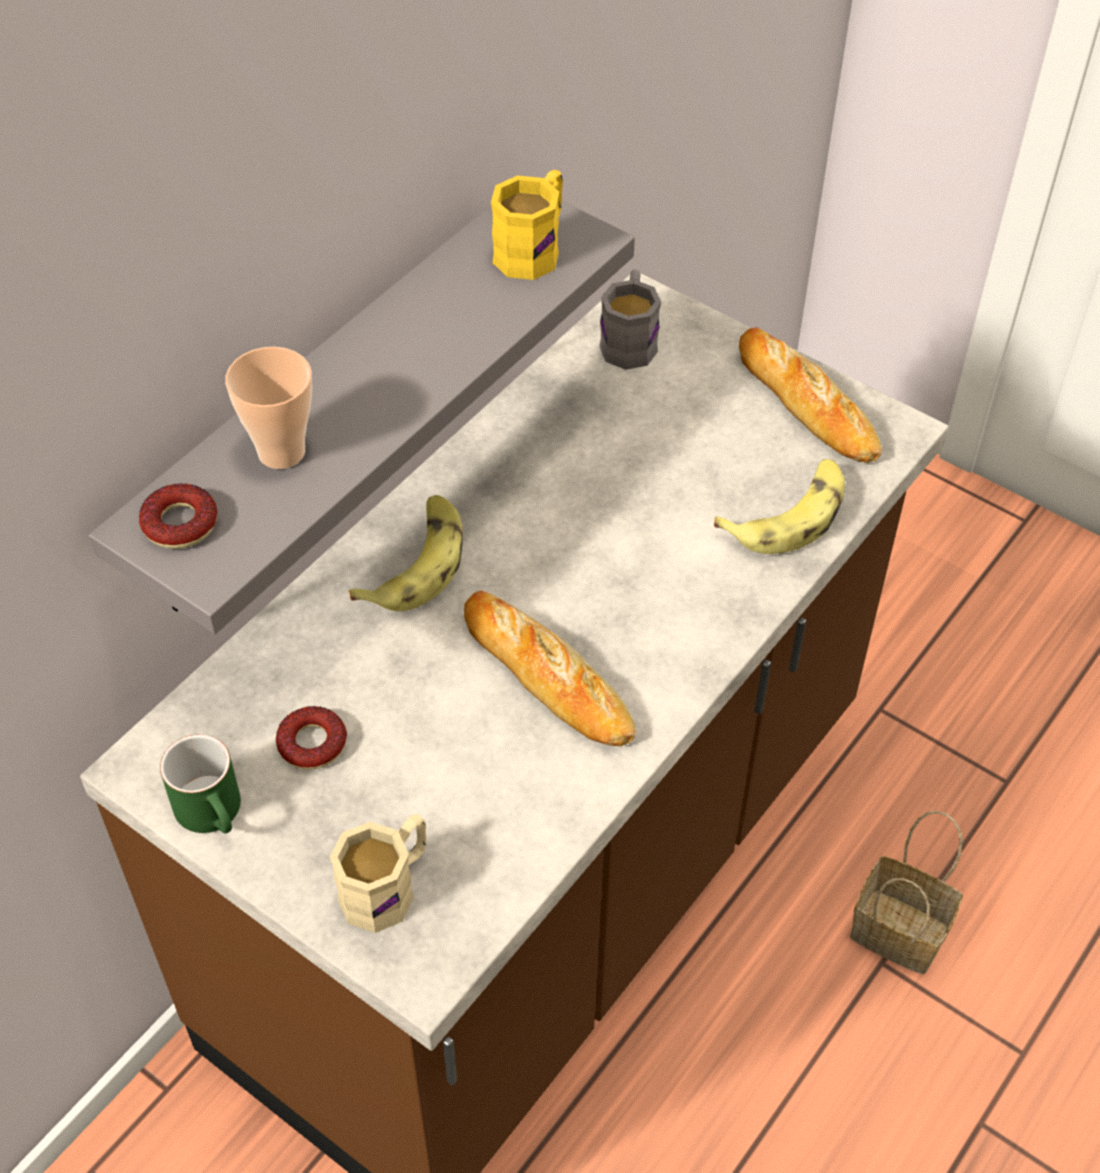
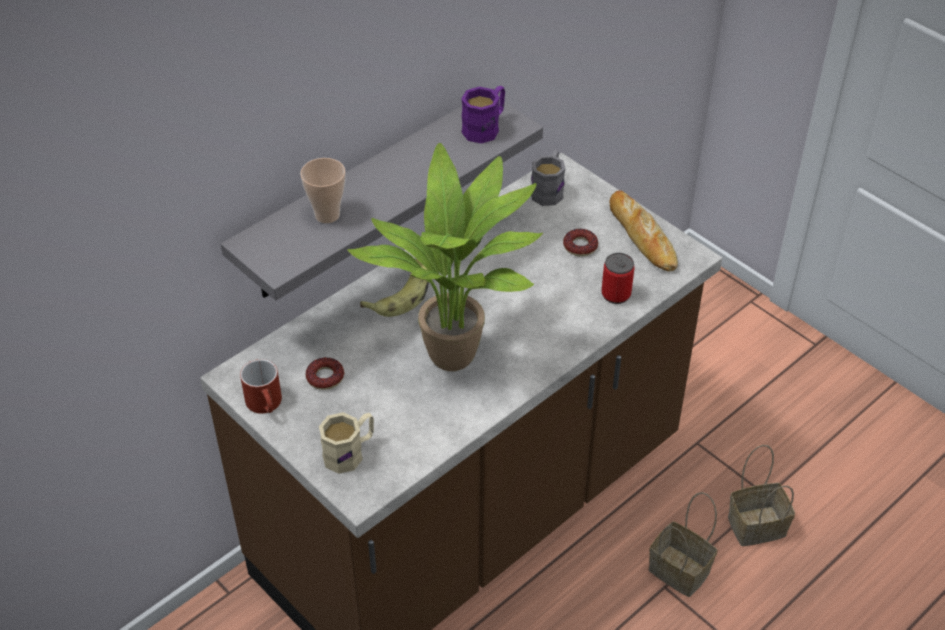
camera: 10 degrees right, 5 degrees down
donut [139,483,217,549] -> donut moved to [563,229,598,257]
green mug [160,734,241,833] -> red mug [240,359,282,414]
bread [464,591,636,746] -> potted plant [347,143,544,371]
yellow mug [491,170,563,280] -> purple mug [461,86,505,144]
banana [714,459,845,554] -> can [601,253,634,304]
none -> basket [728,445,795,546]

